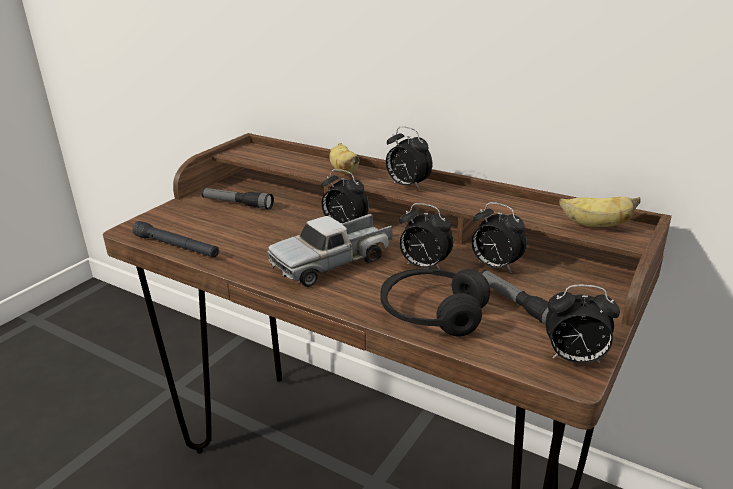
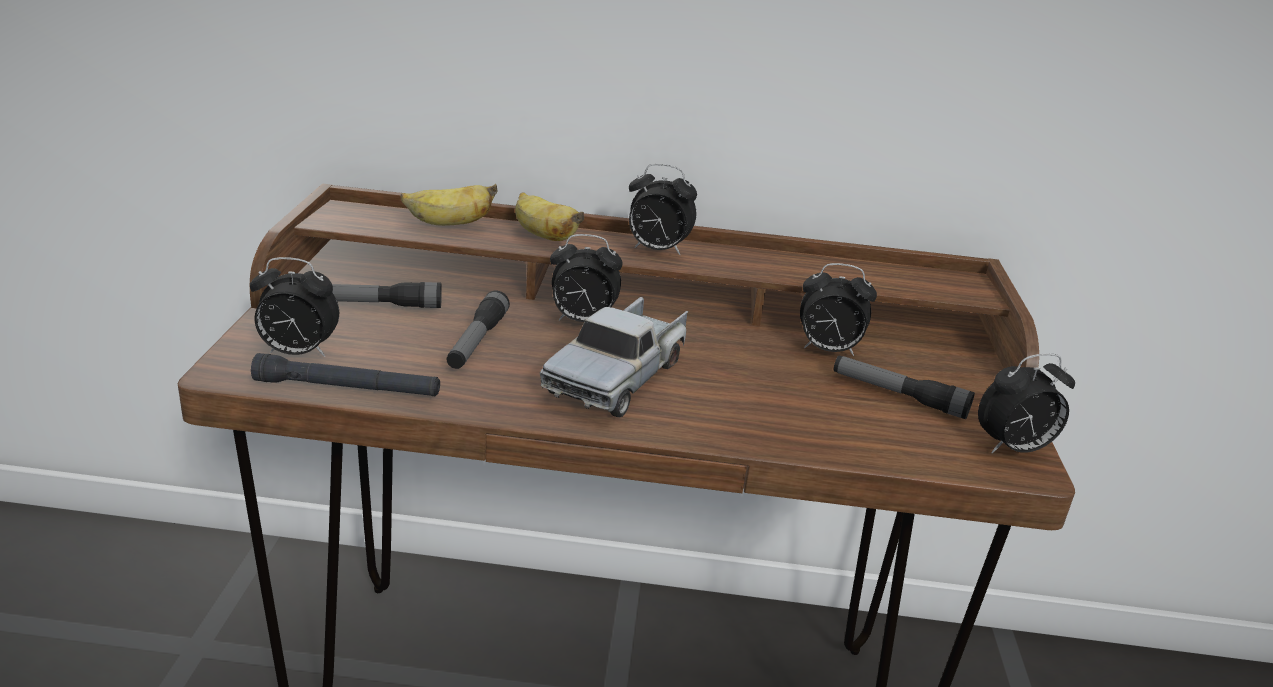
camera: 30 degrees left, 0 degrees up
black headphones [380,269,490,337] -> none
alarm clock [399,203,454,270] -> alarm clock moved to [250,257,339,357]
banana [559,197,640,227] -> banana moved to [401,184,497,226]
none -> flashlight [446,291,510,369]

